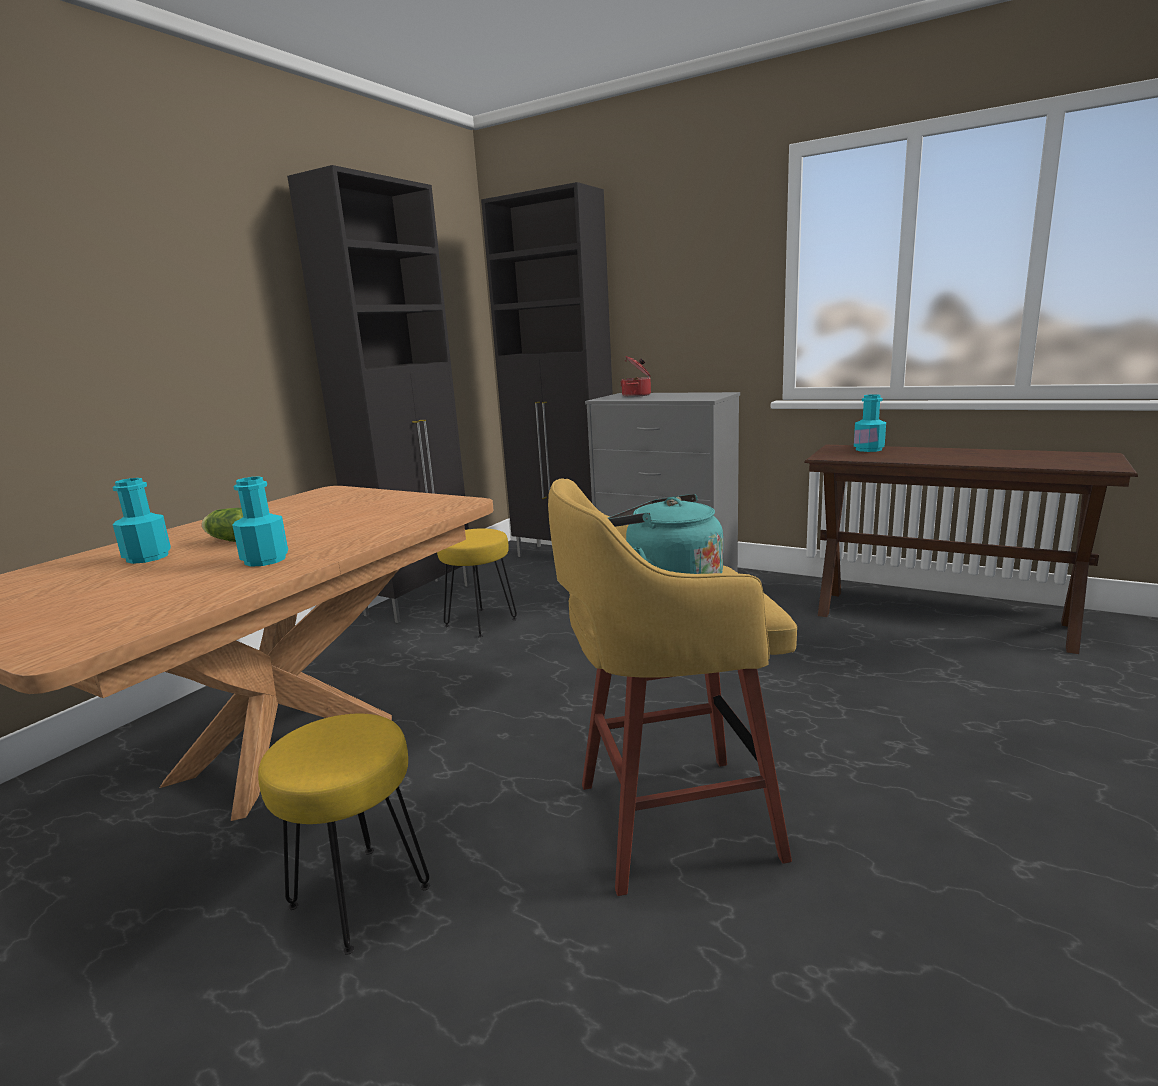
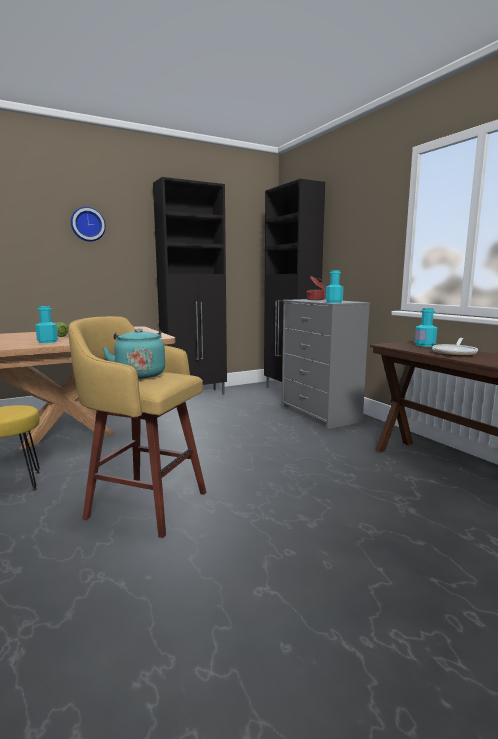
camera: 30 degrees right, 5 degrees down
turquoise bottle [113,478,171,564] -> turquoise bottle moved to [326,270,343,303]
yellow stool [437,528,517,638] -> none
none -> wall clock [71,207,106,242]
none -> frying pan [432,338,478,357]

